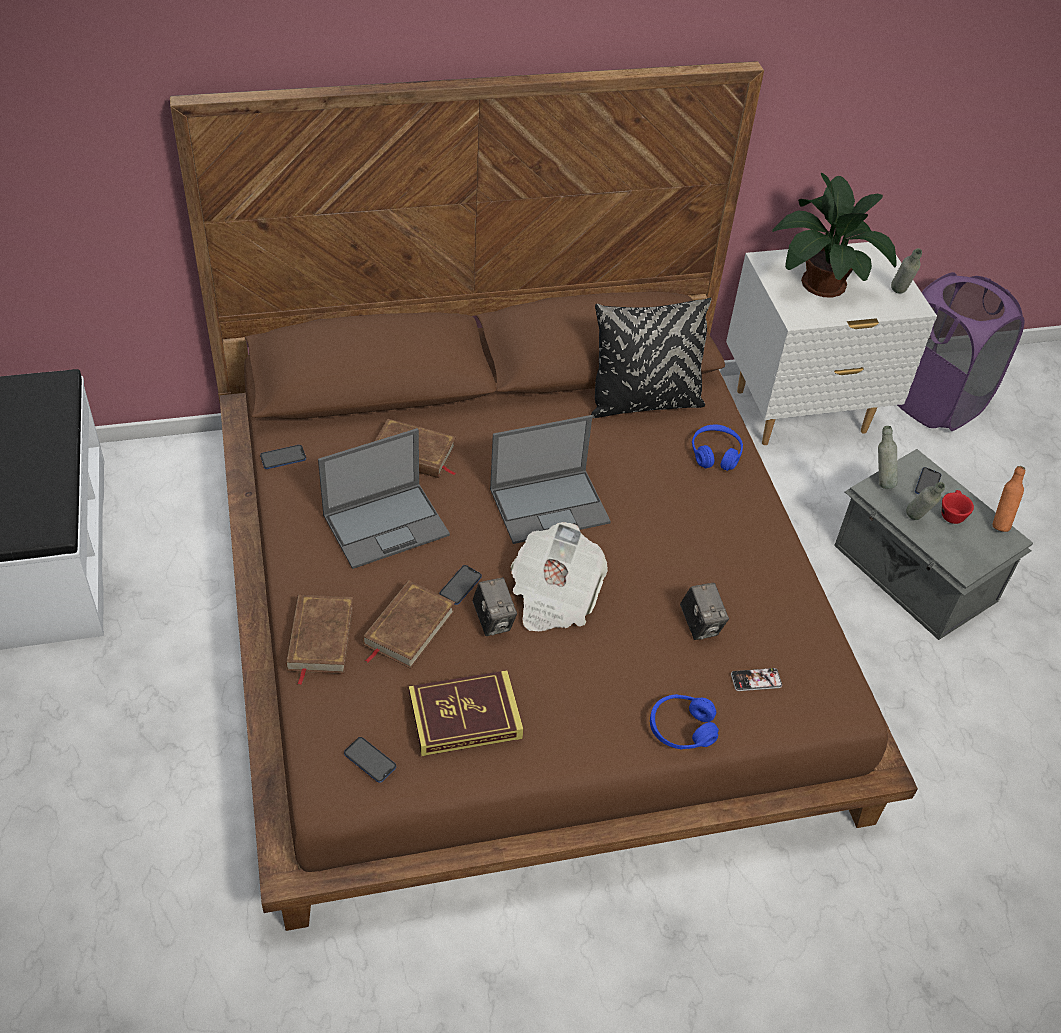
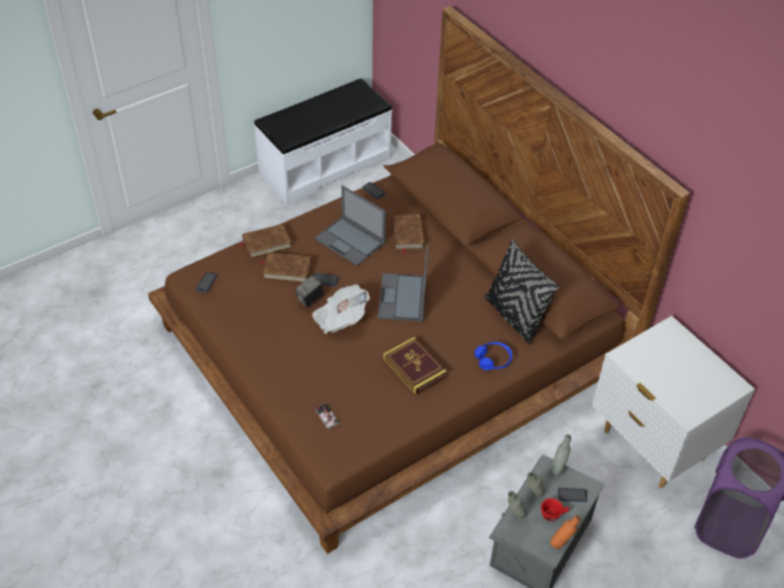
camera: 70 degrees right, 0 degrees up
book [409,670,523,756] -> book moved to [383,337,447,395]
laptop [490,415,611,544] -> laptop turned 45 degrees clockwise [378,245,428,322]
blue headphones [650,694,719,750] -> none
camera [680,583,729,640] -> none
potted plant [772,173,896,297] -> none
grey bottle [891,248,922,294] -> grey bottle moved to [508,491,528,519]

